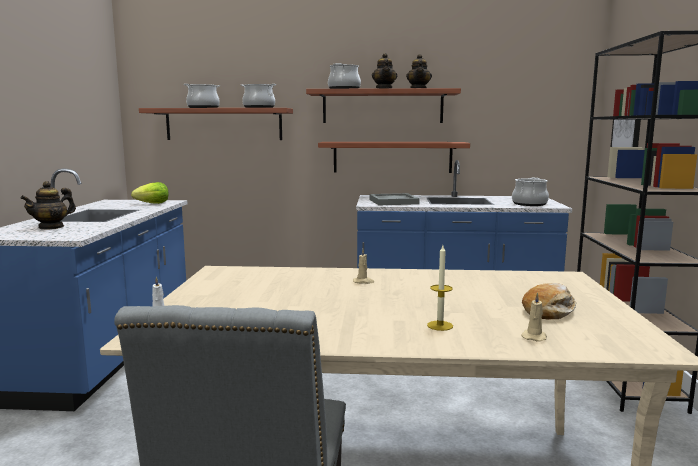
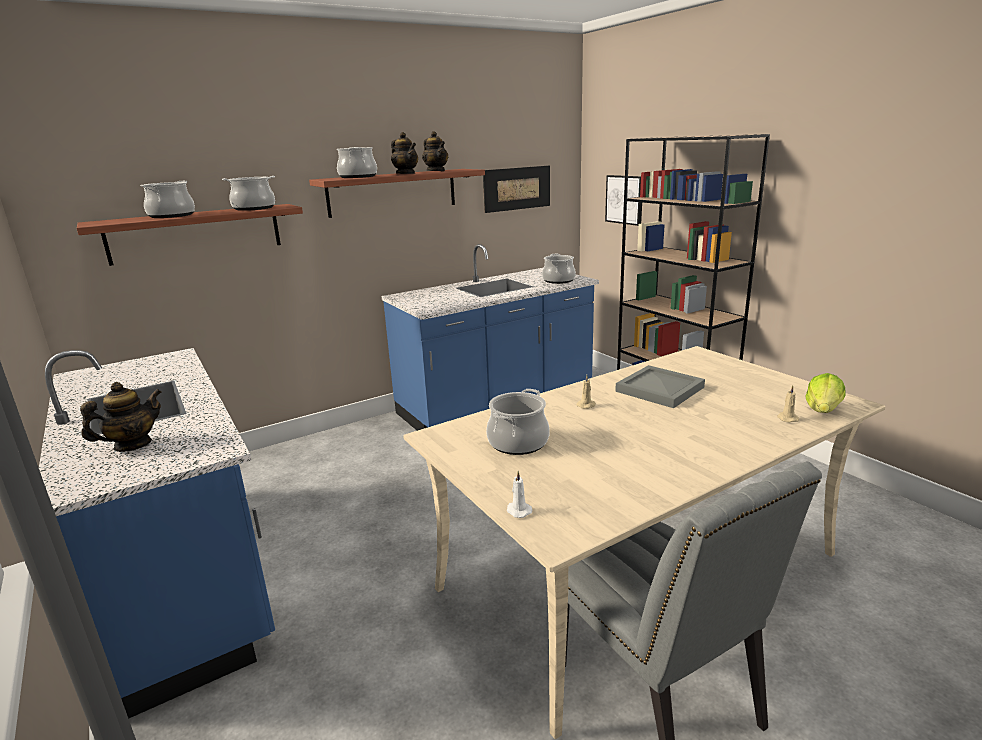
camera: 35 degrees left, 10 degrees up
teapot [20,181,76,230] -> teapot turned 135 degrees counterclockwise [80,382,162,452]
lettuce [131,182,169,204] -> lettuce moved to [806,373,846,413]
shelf [318,142,470,173] -> none
grey tray [370,193,420,205] -> grey tray moved to [615,365,705,408]
candle [427,245,453,331] -> none
bread [522,283,576,319] -> none
none -> picture [483,166,550,213]
none -> cooking pot [486,389,550,455]

